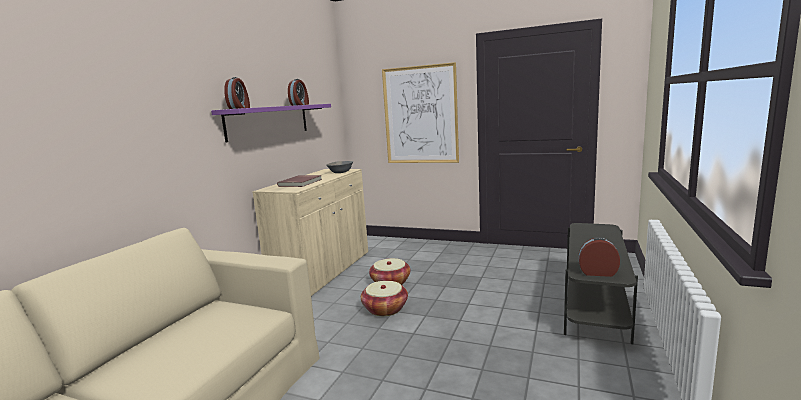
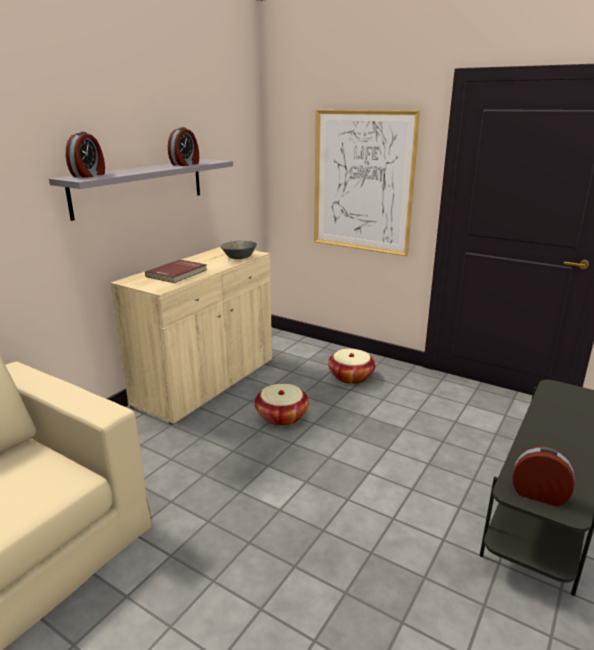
camera: 10 degrees right, 10 degrees up
purple shelf [211,104,331,143] -> grey shelf [49,159,233,221]
basket [361,281,408,316] -> basket moved to [328,349,375,384]

